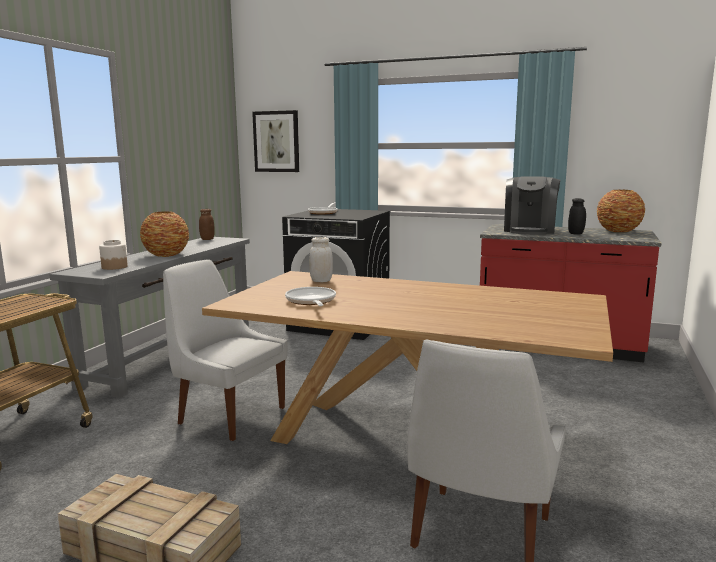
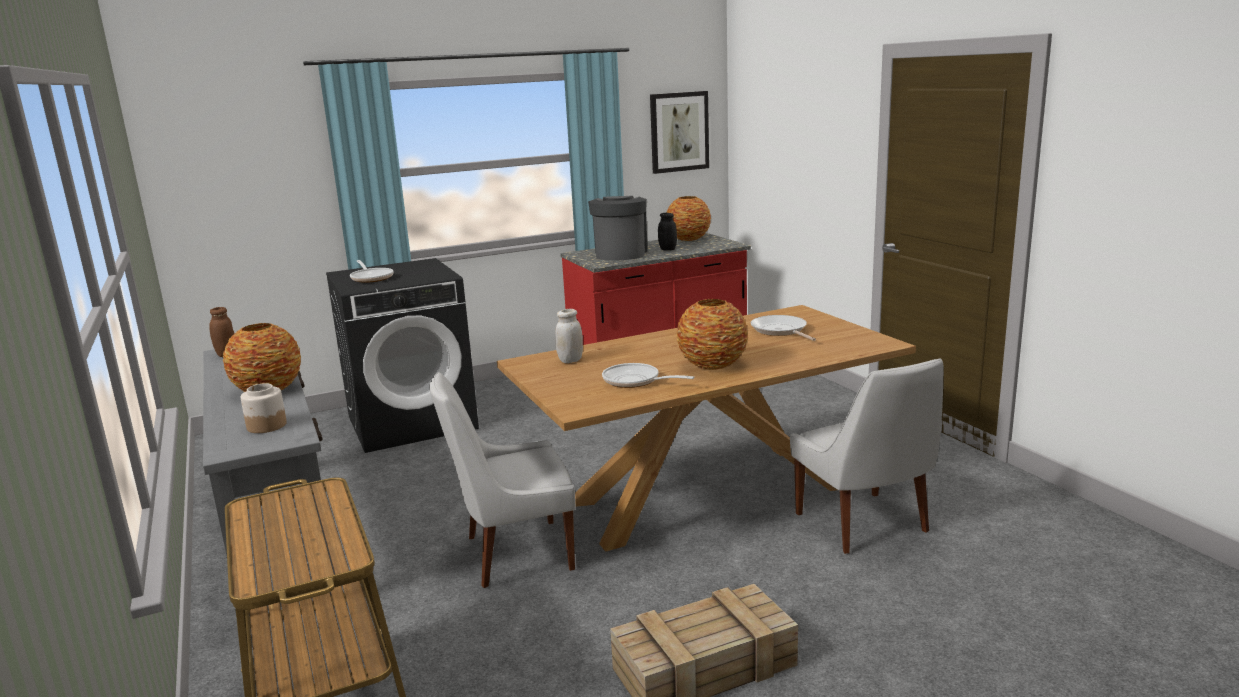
camera: 45 degrees left, 5 degrees up
picture [252,110,299,172] -> picture moved to [650,91,709,174]
coffee machine [504,176,560,235] -> coffee machine turned 150 degrees counterclockwise [588,196,648,260]
none -> vase [677,299,748,370]
none -> frying pan [751,315,816,341]

